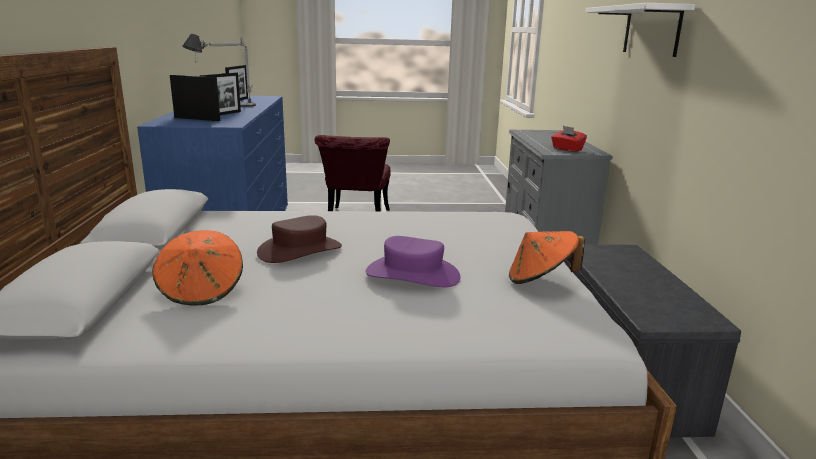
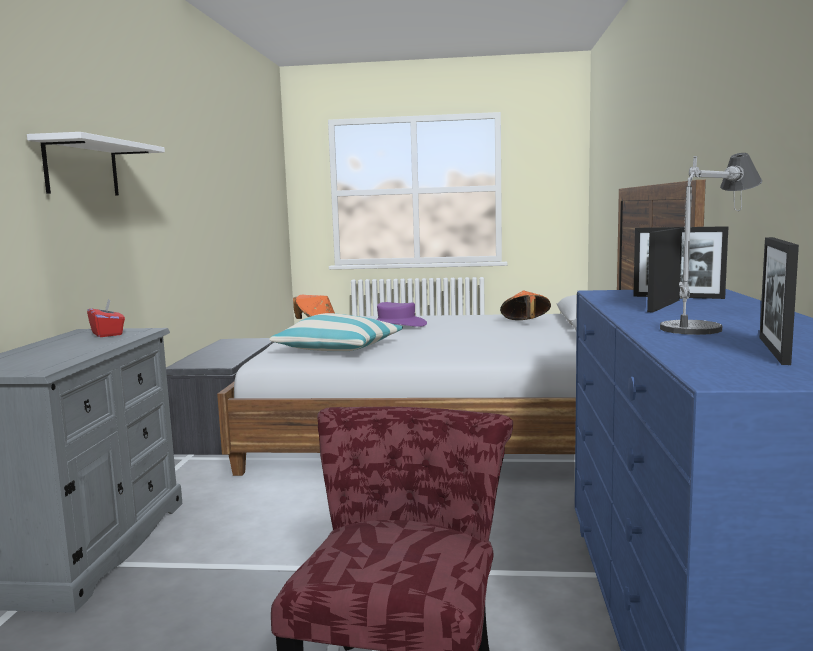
camera: 170 degrees left, 10 degrees down
brown hat [257,215,342,263] -> none
none -> pillow [269,313,403,351]

